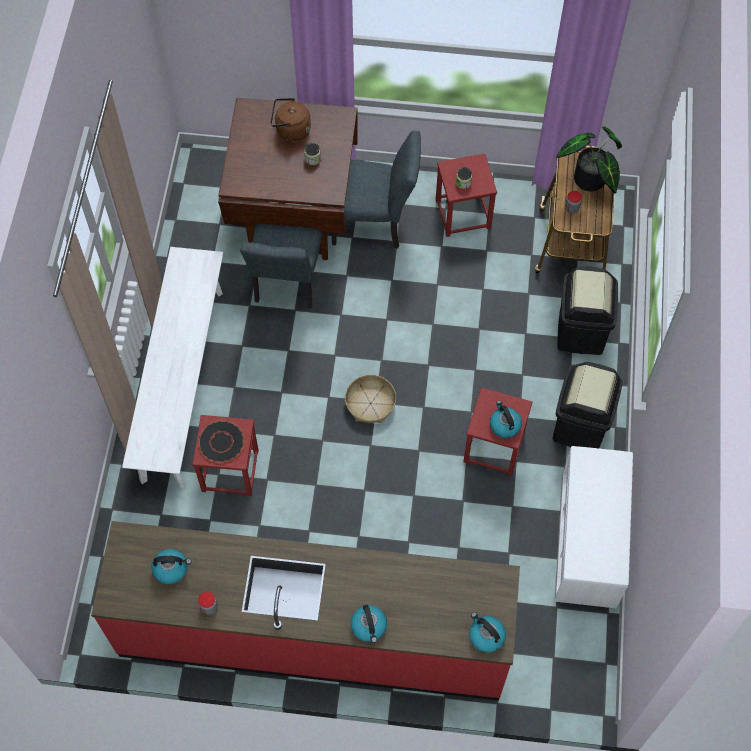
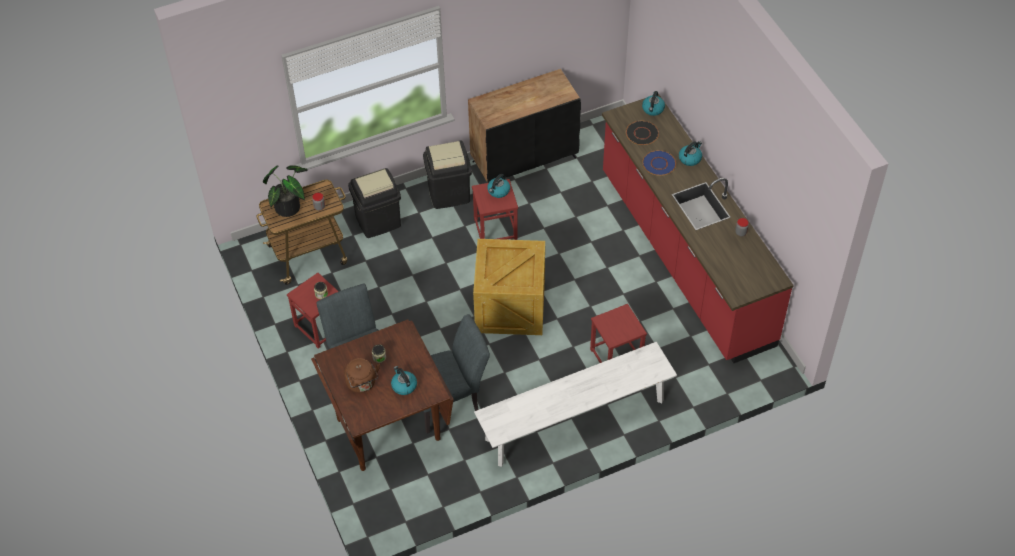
camera: 120 degrees left, 10 degrees down
kettle [151,549,192,584] -> kettle moved to [391,366,417,395]
black plate [198,420,244,463] -> black plate moved to [626,121,659,145]
basket [345,375,396,423] -> crate [473,239,545,335]
white bench [554,446,633,608] -> black cabinet [468,69,581,183]
none -> blue plate [642,150,676,176]

